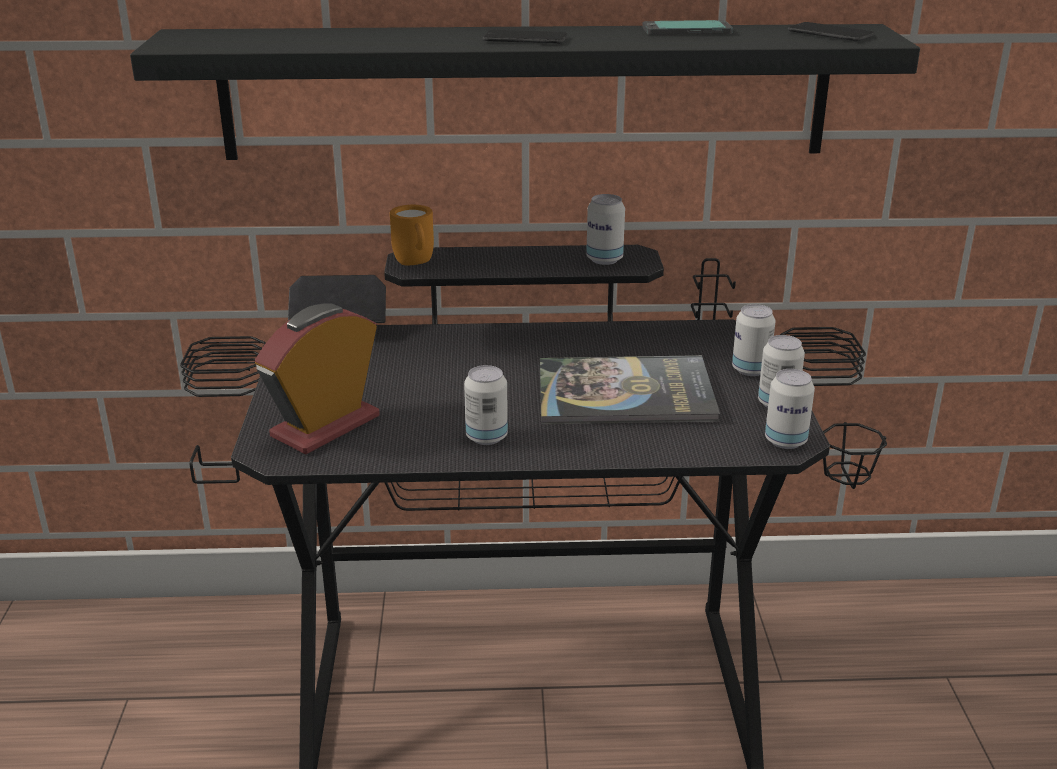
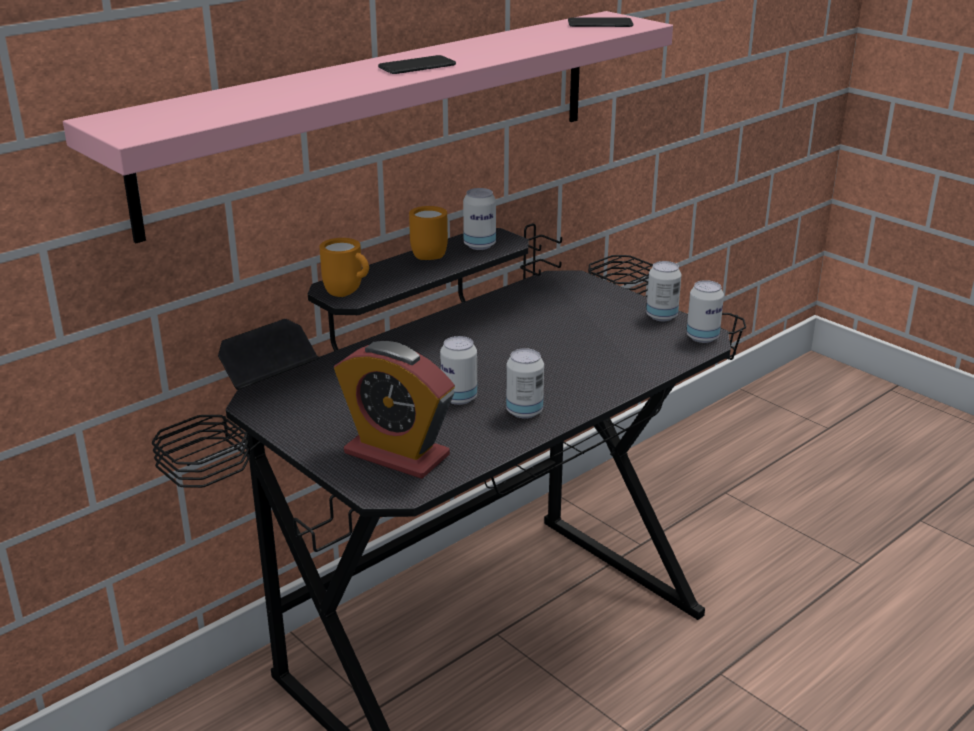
camera: 40 degrees left, 0 degrees up
black shelf [130,24,920,160] -> pink shelf [63,11,673,243]
alarm clock [255,304,380,454] -> alarm clock turned 60 degrees counterclockwise [334,341,455,479]
book [540,355,720,424] -> none
phone [642,20,733,35] -> none
can [732,304,776,376] -> can moved to [440,336,477,405]
none -> orange mug [409,206,448,260]

